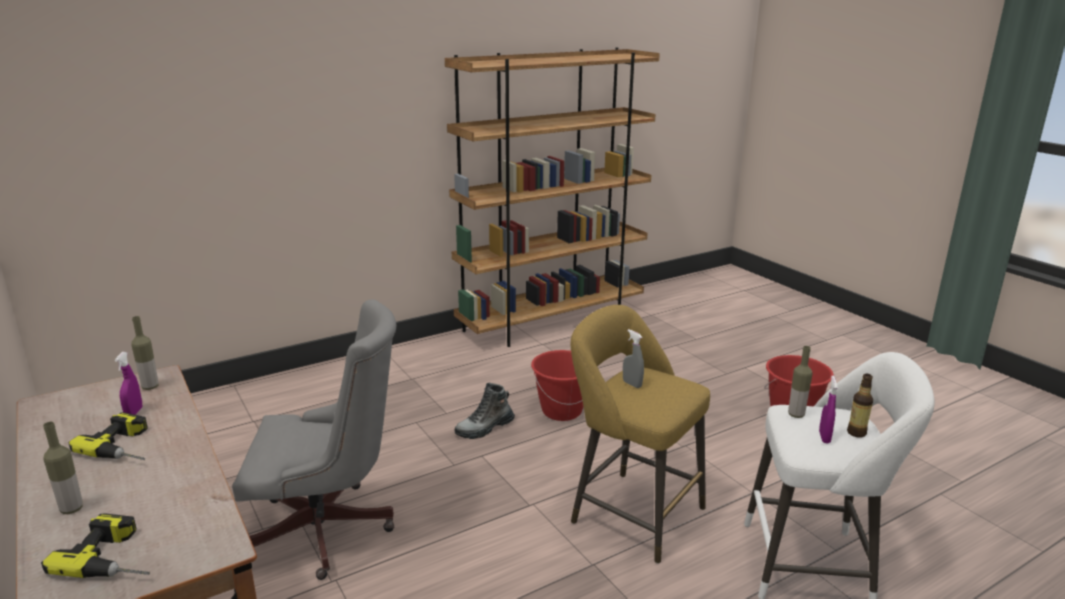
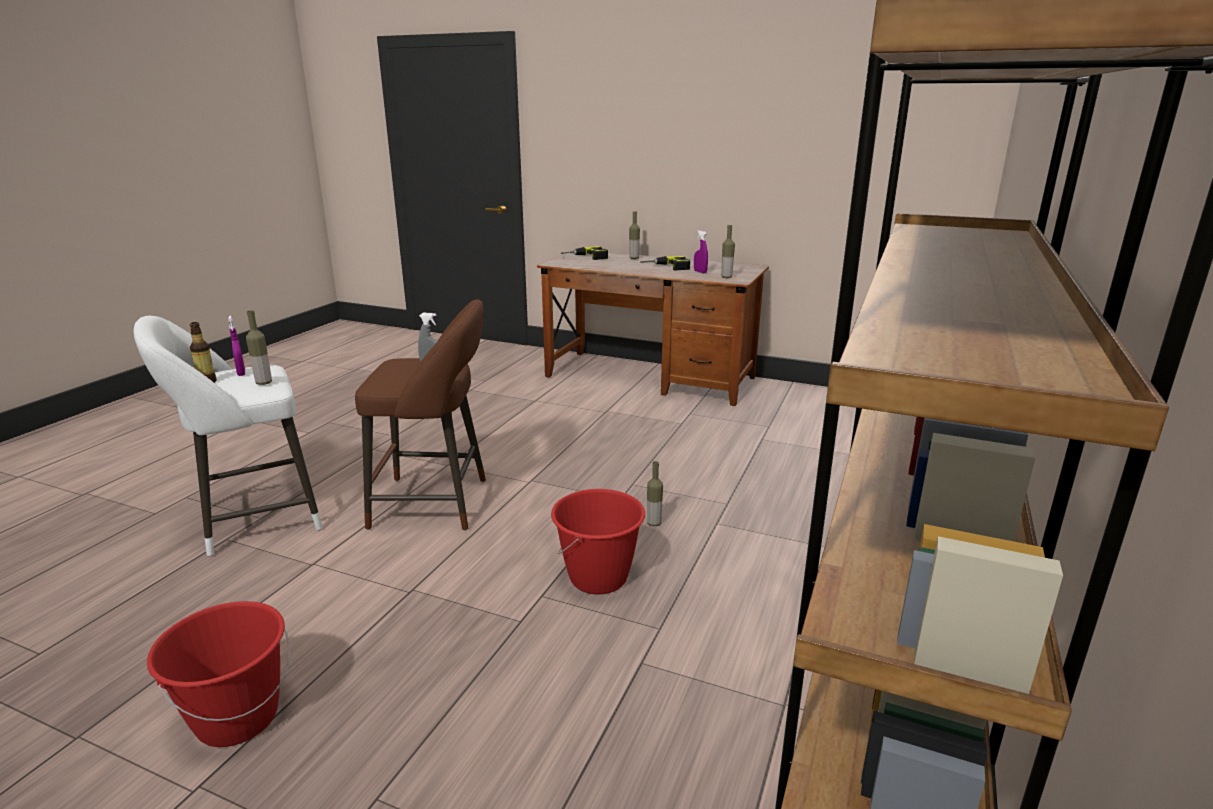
camera: 145 degrees right, 0 degrees up
grey office chair [232,299,397,580] -> none
boot [454,383,515,439] -> bottle [647,461,663,526]
yellow stool [571,305,710,564] -> brown stool [355,299,486,531]

